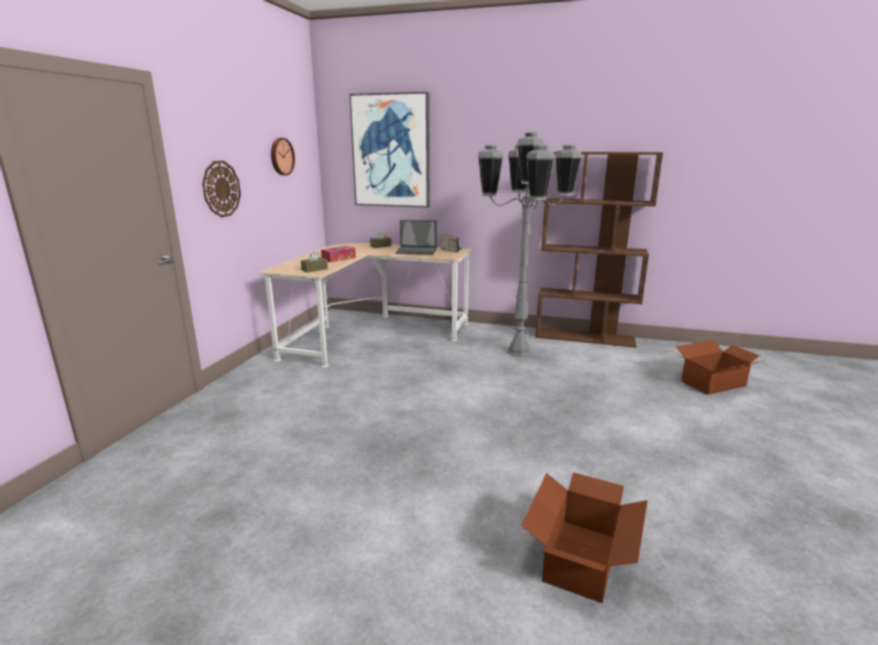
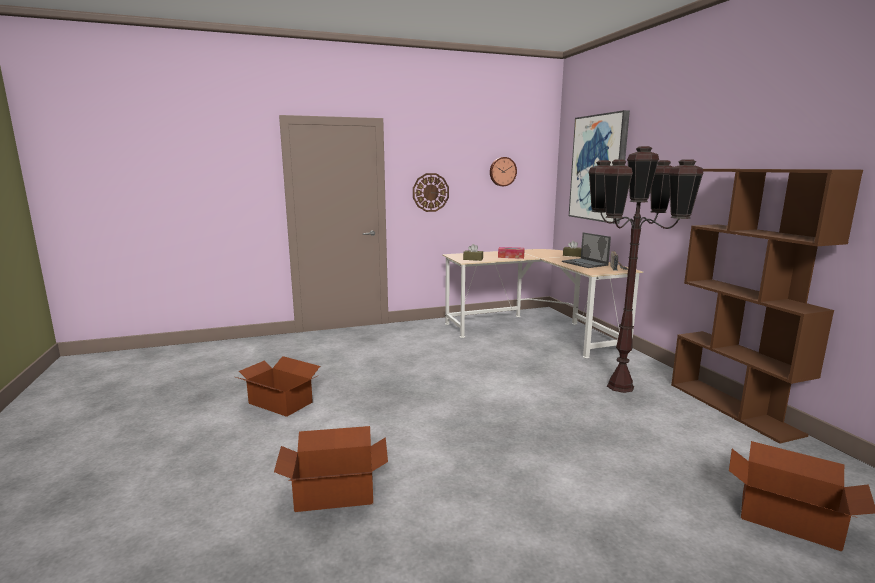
camera: 55 degrees right, 5 degrees down
grey floor lamp [478,132,582,357] -> brown floor lamp [588,146,704,393]
none -> cardboard box [236,356,320,417]

